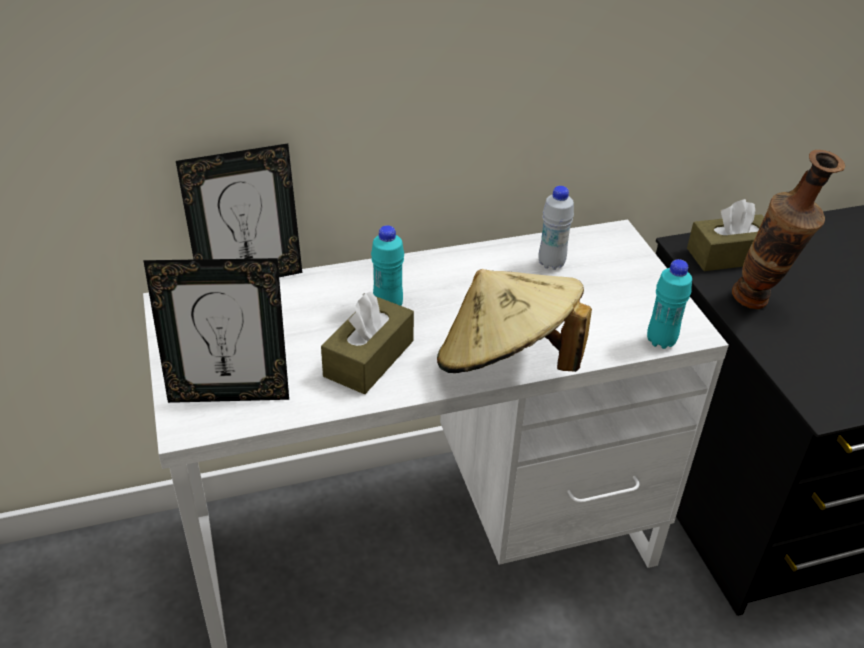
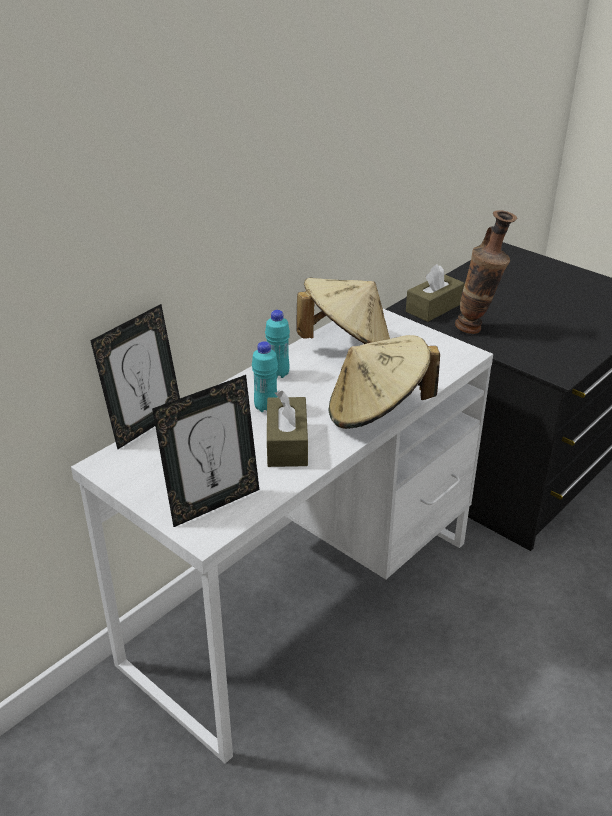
camera: 30 degrees left, 5 degrees down
white bottle [539,186,574,270] -> beige hat [296,278,390,344]
turquoise bottle [647,259,692,349] -> turquoise bottle moved to [265,310,290,378]

